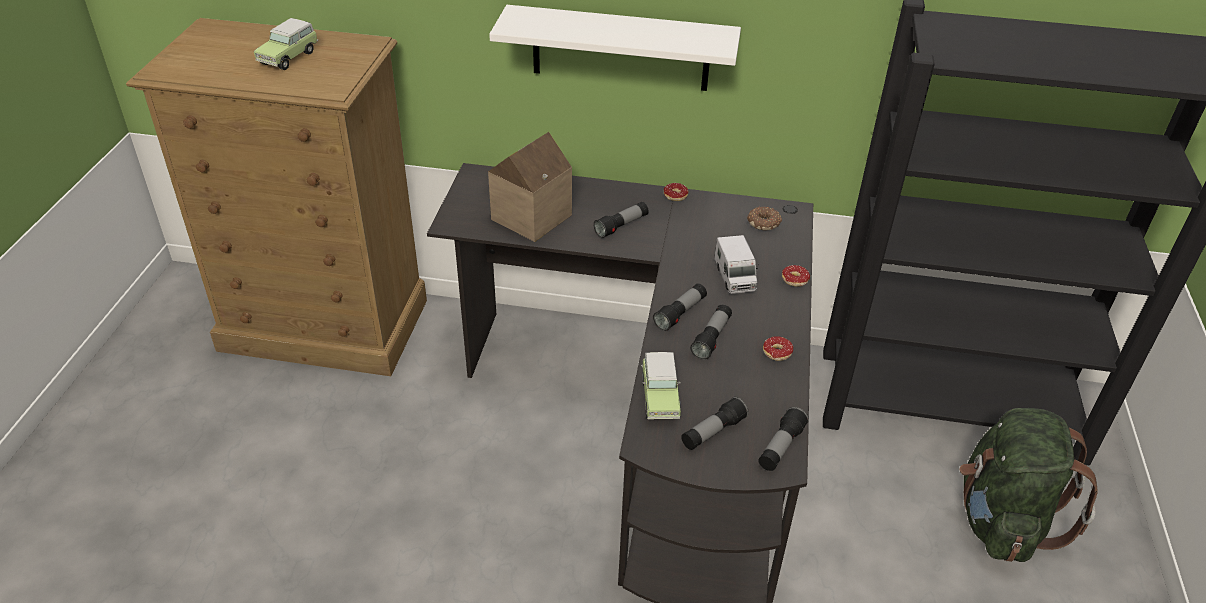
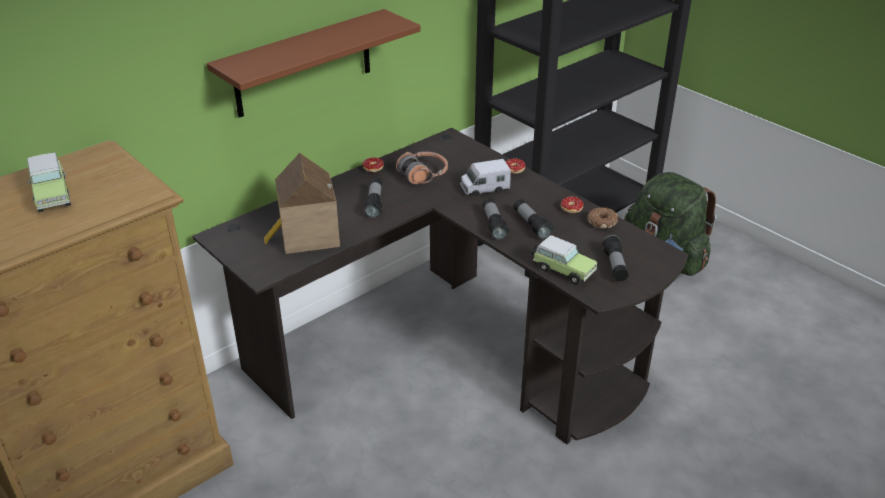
camera: 50 degrees left, 5 degrees down
white shelf [489,5,741,91] -> brown shelf [207,9,421,118]
toy truck [714,235,759,294] -> toy truck turned 135 degrees clockwise [460,159,511,196]
donut [747,206,782,231] -> donut moved to [588,207,618,229]
flashlight [758,407,809,471] -> none
none -> headphones [396,152,448,184]

